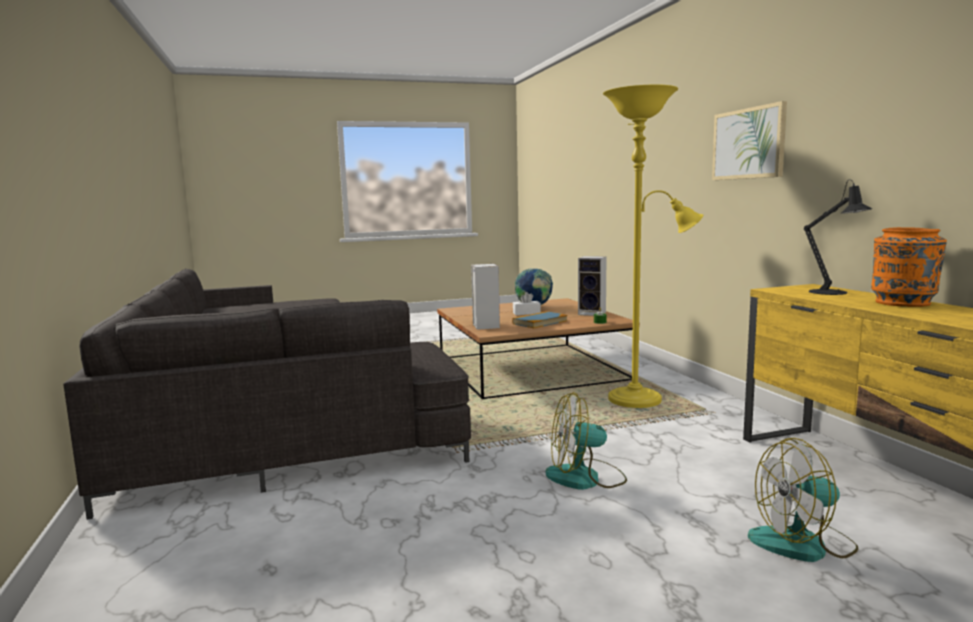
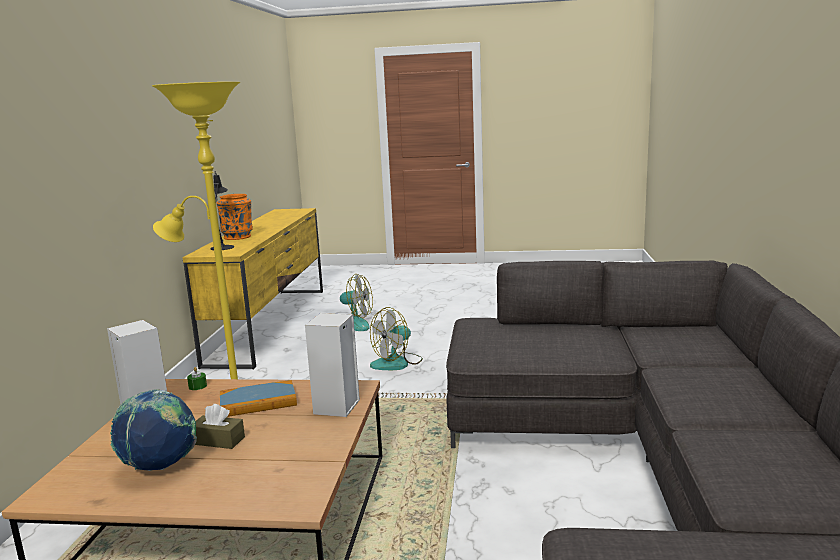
camera: 155 degrees left, 5 degrees up
white tissue box [513,292,541,315] -> brown tissue box [195,404,245,449]
fan [546,392,627,490] -> fan turned 120 degrees clockwise [370,307,423,370]
picture [712,101,787,180] -> none

